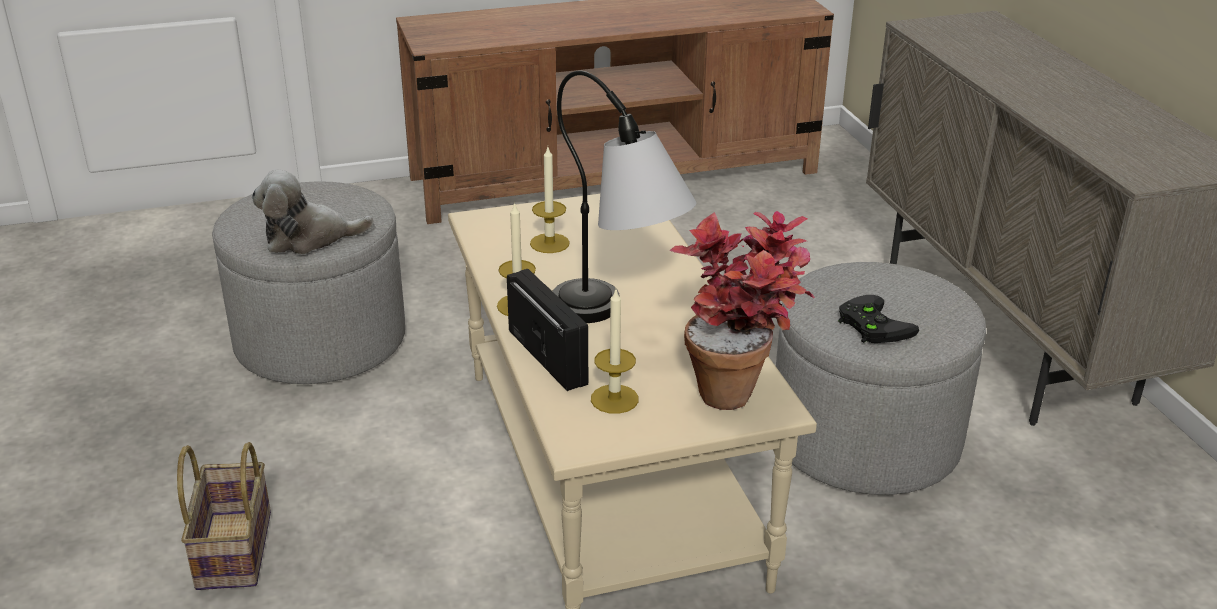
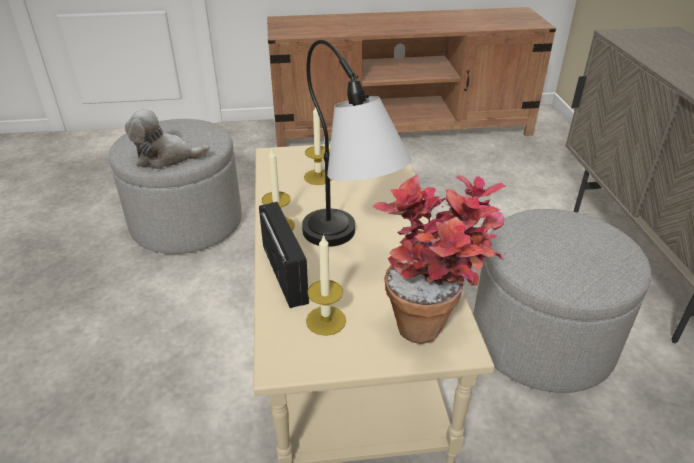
camera: 10 degrees right, 5 degrees up
basket [177,442,271,590] -> none
black game controller [838,295,919,343] -> none

